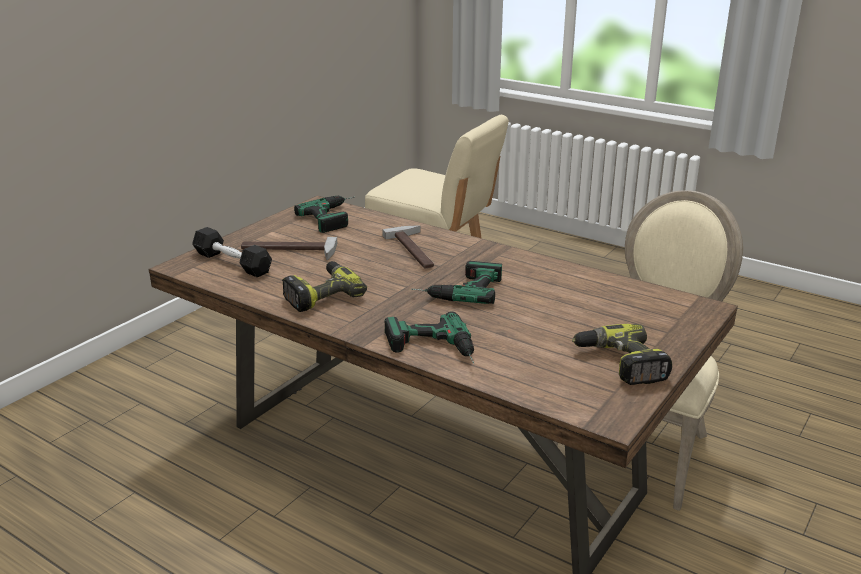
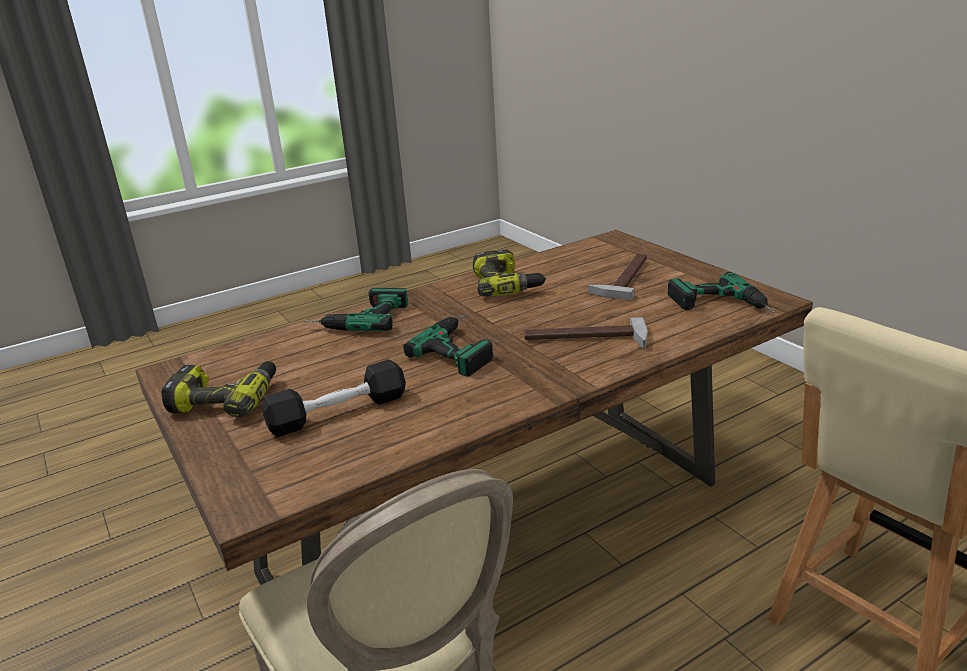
camera: 115 degrees right, 0 degrees up
black dumbbell [192,227,272,277] -> black dumbbell moved to [262,360,406,437]

